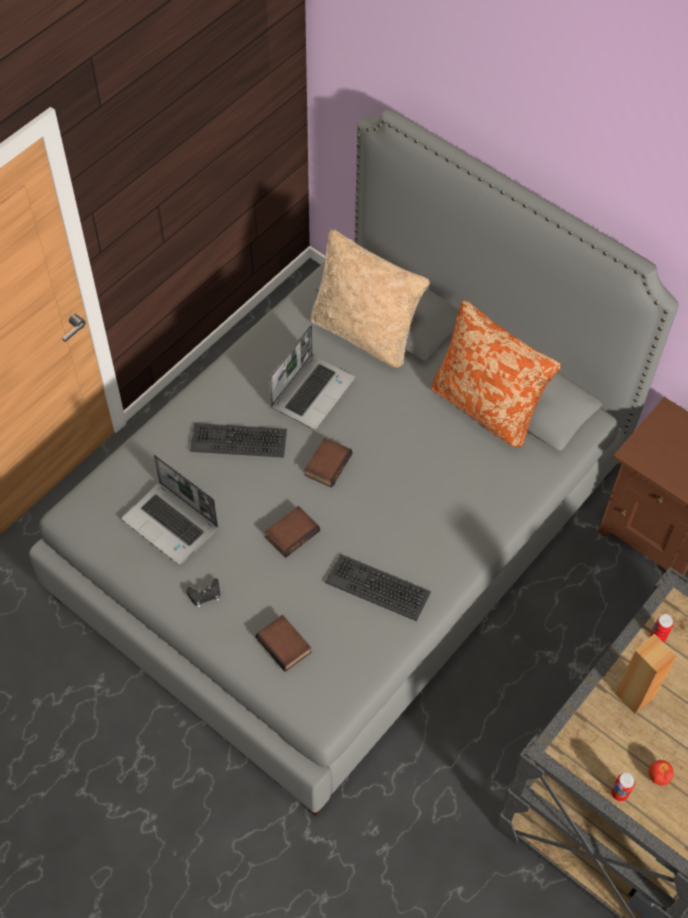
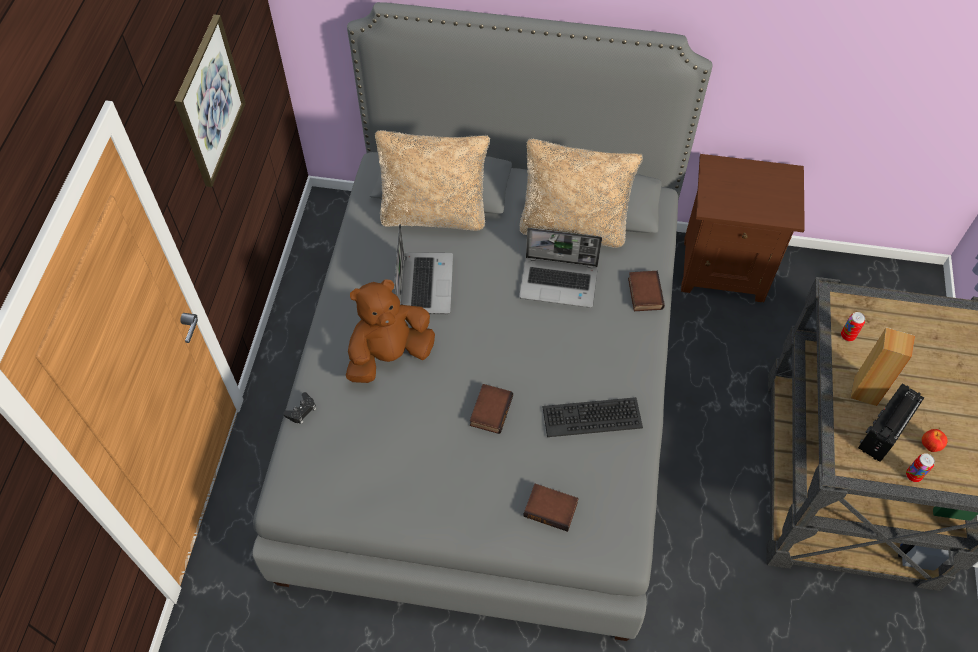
camera: 30 degrees left, 0 degrees up
laptop [122,454,218,565] -> laptop moved to [519,228,602,308]
black game controller [186,578,220,607] -> black game controller moved to [283,392,316,424]
keyboard [190,423,287,458] -> brown plush toy [346,279,435,383]
book [304,438,353,488] -> book moved to [628,271,665,311]
orange pillow [432,300,560,448] -> beige pillow [519,138,643,248]
none -> picture [174,14,246,187]
none -> radio [858,383,924,462]

